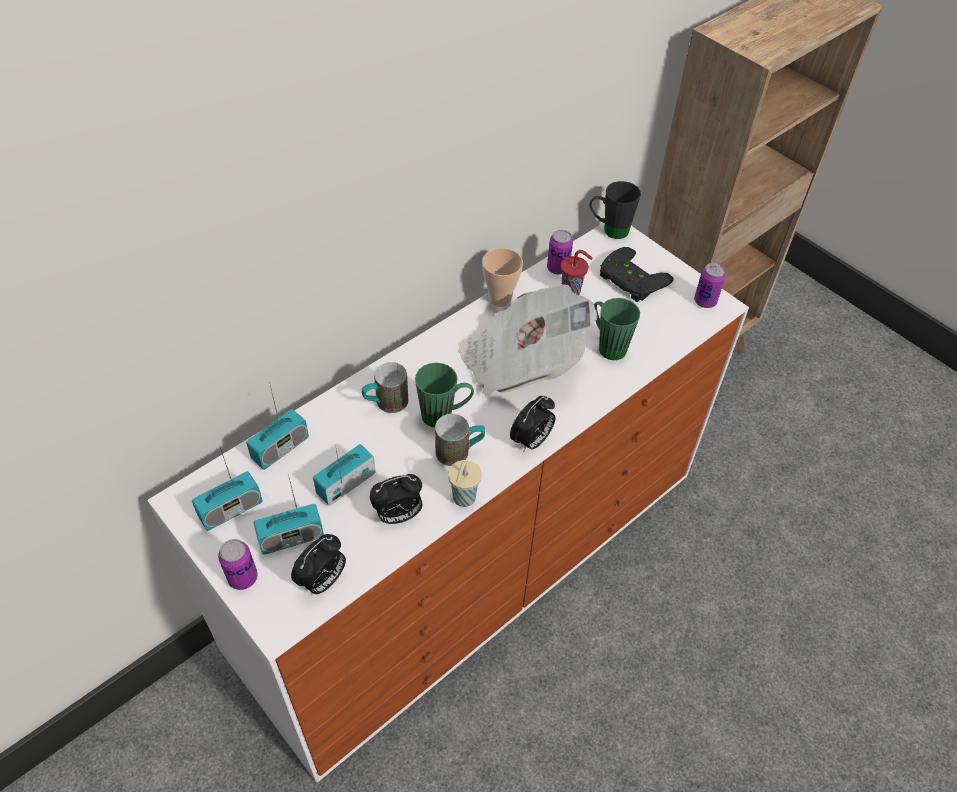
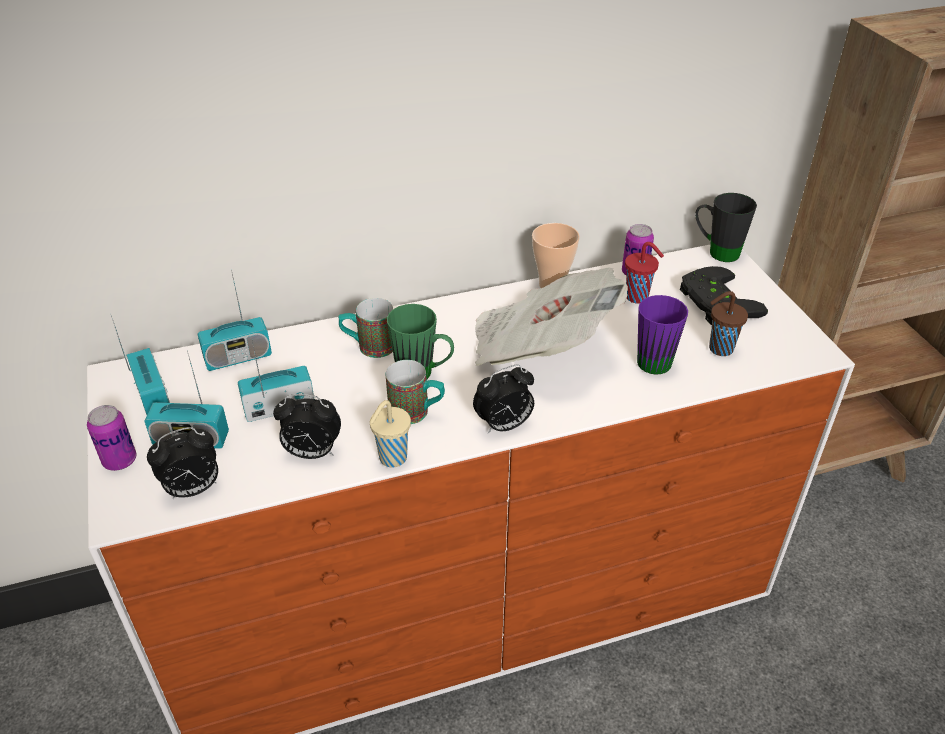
camera: 25 degrees right, 10 degrees down
radio [192,447,263,531] -> radio turned 105 degrees counterclockwise [111,316,170,415]
green mug [594,298,640,360] -> purple mug [637,295,688,375]
can [694,263,726,308] -> none
none -> brown cup [709,291,748,356]

